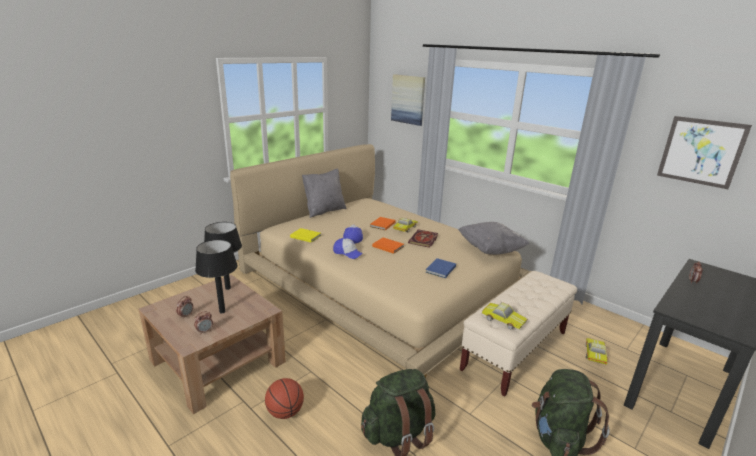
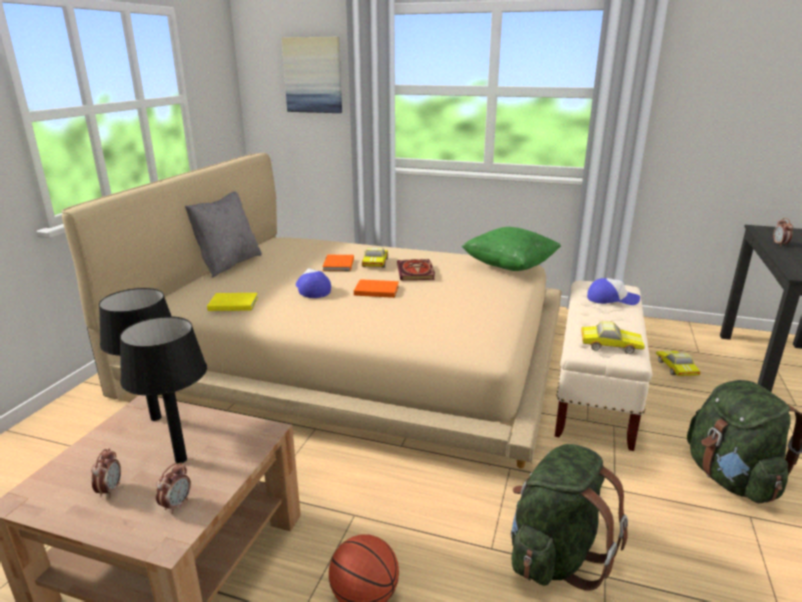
camera: 25 degrees left, 0 degrees up
cap [333,238,363,259] -> cap moved to [587,278,640,305]
blue book [426,258,456,278] -> none
grey pillow [458,222,530,255] -> green pillow [462,227,561,271]
picture [657,116,752,189] -> none

